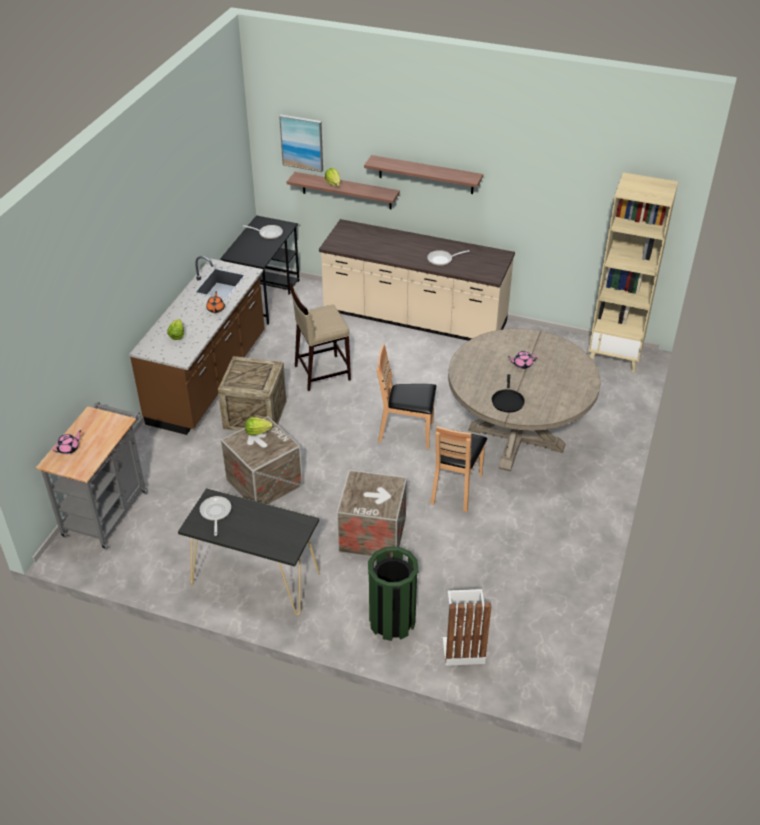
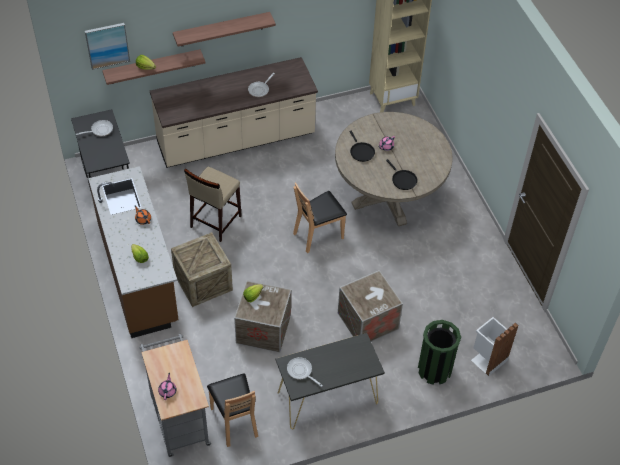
camera: 40 degrees left, 10 degrees up
brown chair [430,426,487,512] -> brown chair moved to [207,374,258,447]
none -> black frying pan [349,131,375,162]

